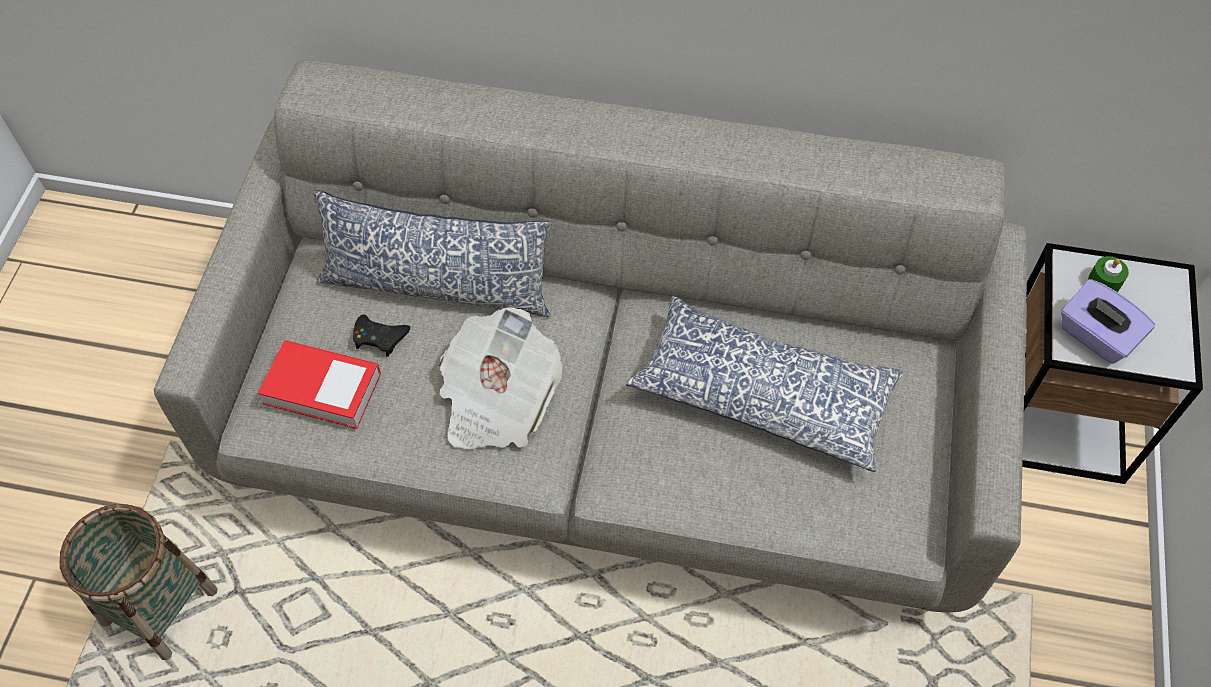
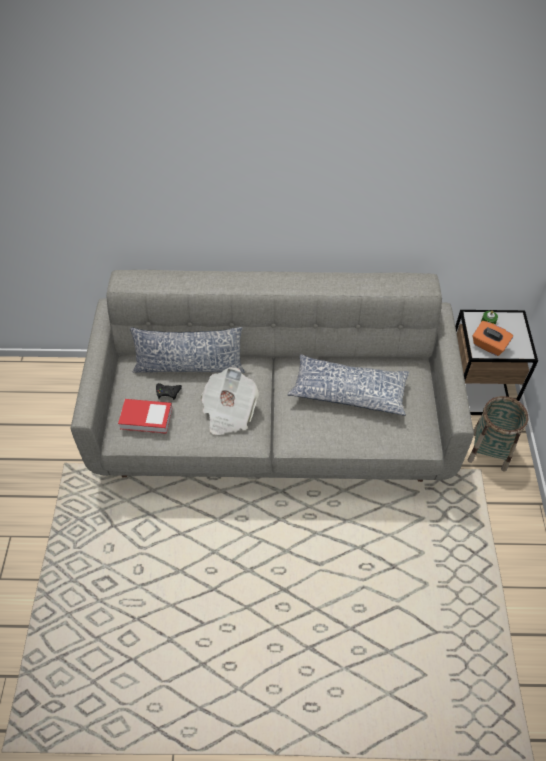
camera: 10 degrees left, 5 degrees down
basket [59,504,218,660] -> basket moved to [468,396,528,471]
purple tissue box [1061,279,1155,364] -> orange tissue box [473,321,513,356]

